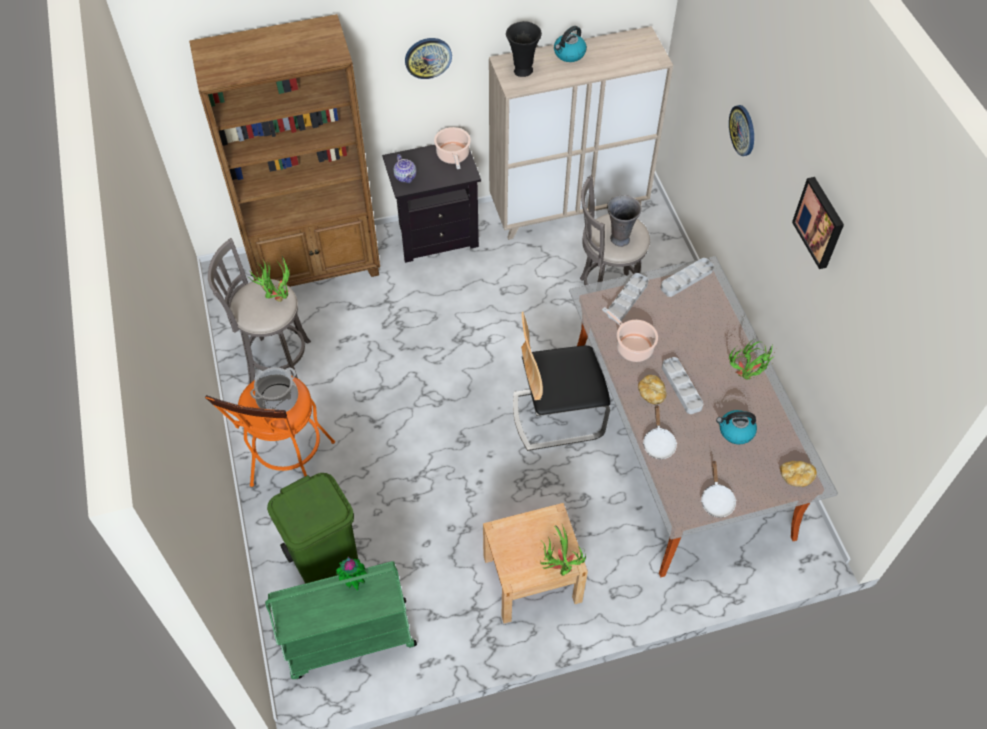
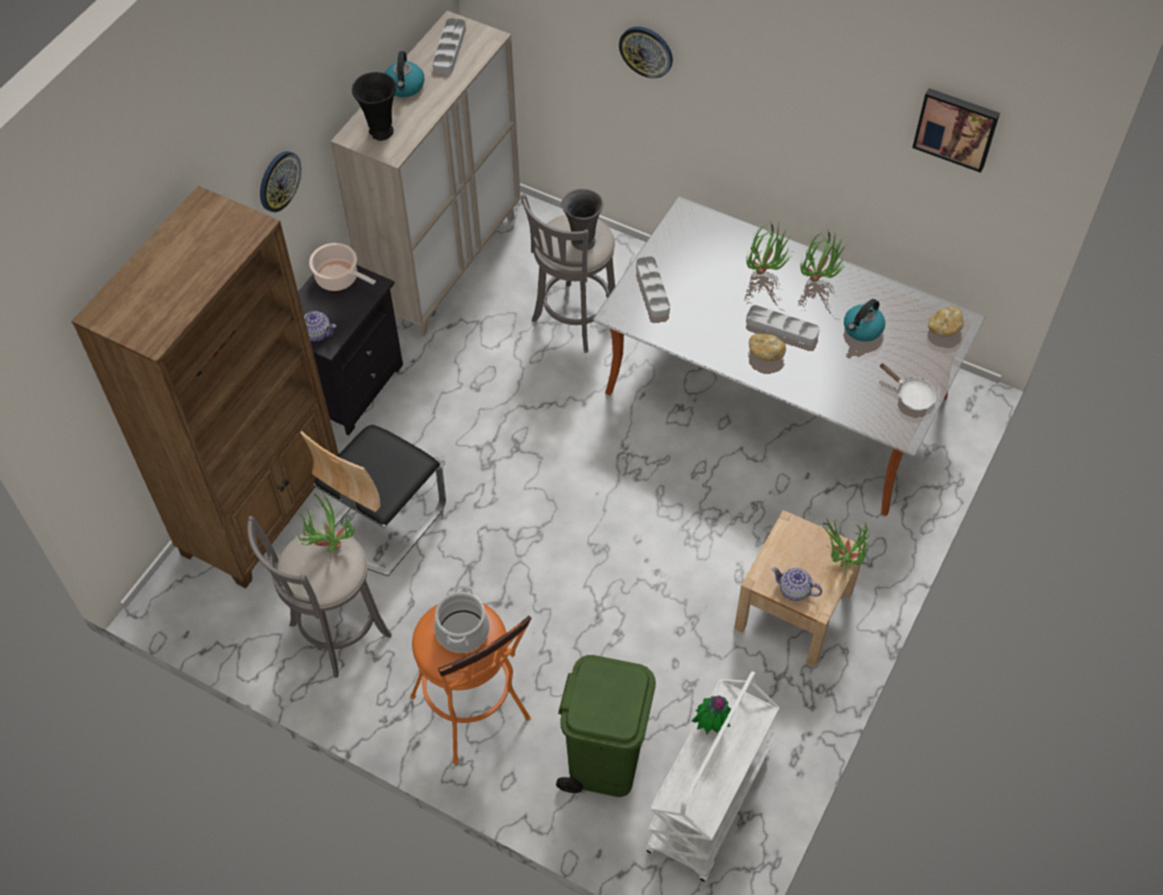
camera: 45 degrees left, 0 degrees up
green cart [265,561,417,679] -> white cart [646,671,780,882]
chair [513,312,610,451] -> chair moved to [300,425,446,576]
cooking pot [602,307,658,362] -> none
white frying pan [643,406,677,459] -> none
grey tray [661,258,714,297] -> grey tray moved to [433,18,466,75]
picture [792,177,844,269] -> picture moved to [912,88,1000,173]
none -> potted plant [746,221,793,275]
none -> teapot [772,568,822,601]

